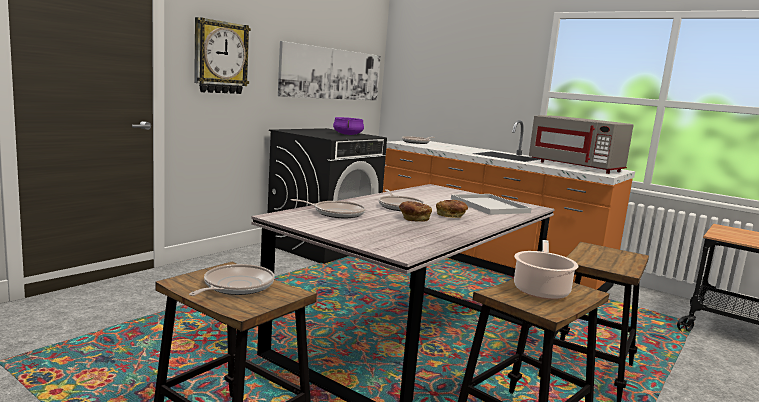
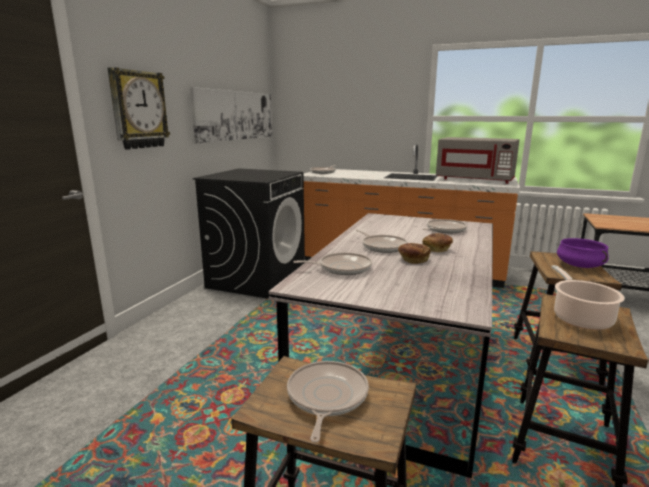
camera: 15 degrees left, 5 degrees up
purple cooking pot [333,117,364,135] -> purple cooking pot moved to [557,238,608,268]
white tray [451,194,532,215] -> frying pan [423,219,467,233]

